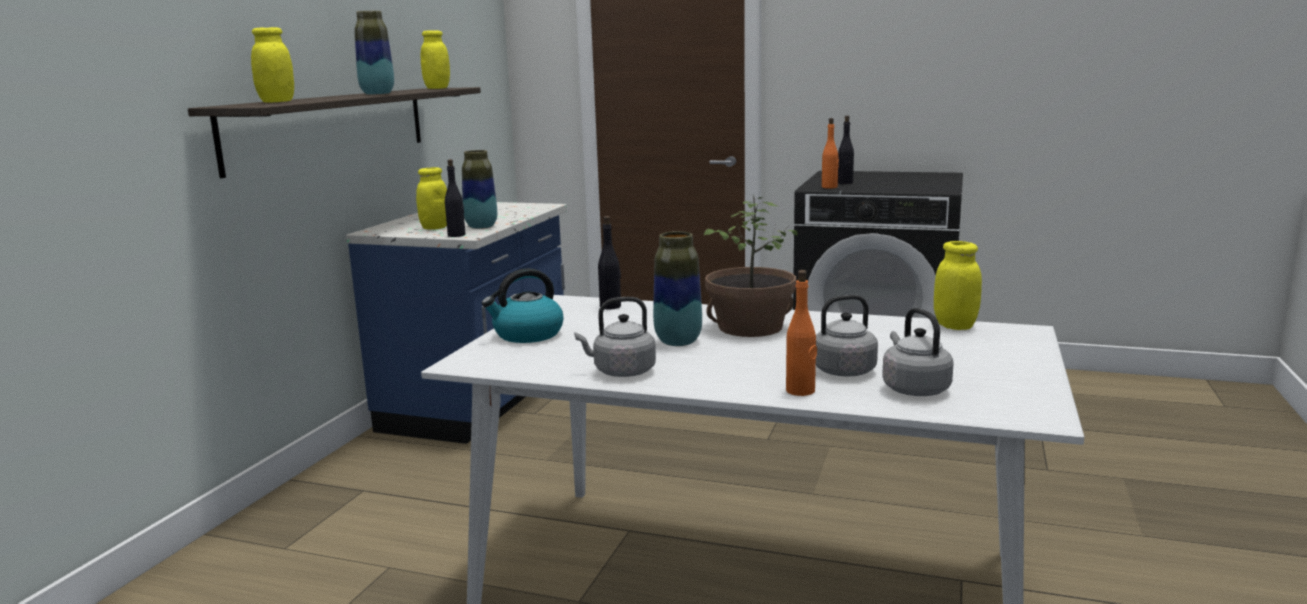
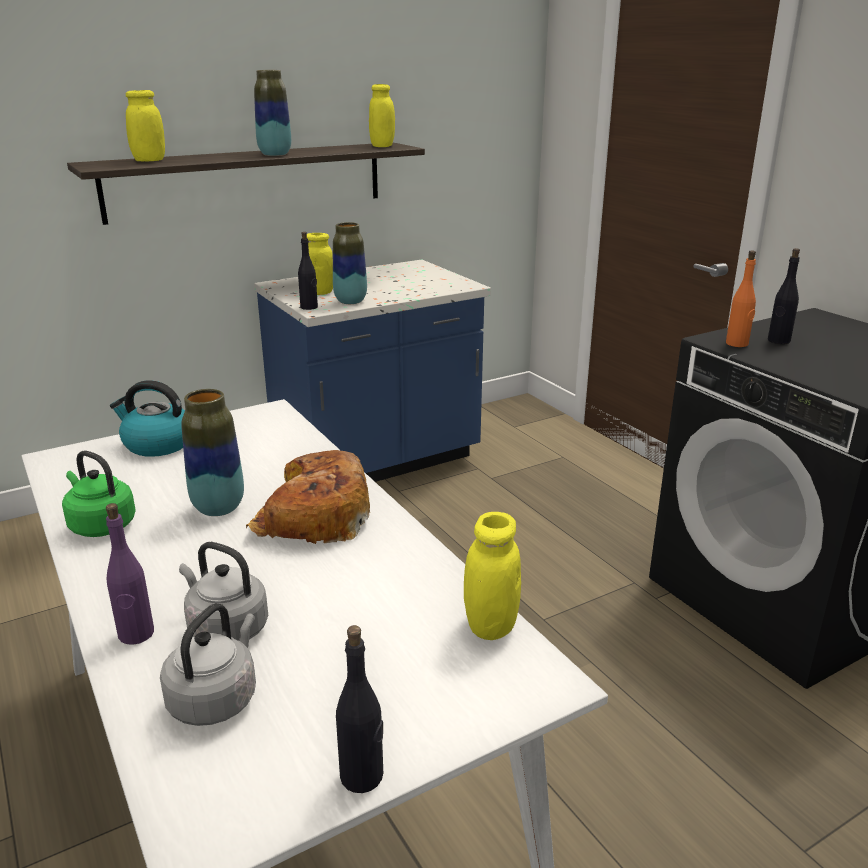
camera: 40 degrees right, 10 degrees up
grey kettle [575,297,656,377] -> green kettle [62,450,136,537]
black bottle [598,216,621,310] -> black bottle moved to [336,625,383,793]
potted plant [704,195,798,337] -> bread [246,450,370,544]
orange bottle [786,270,817,396] -> purple bottle [106,503,154,645]

